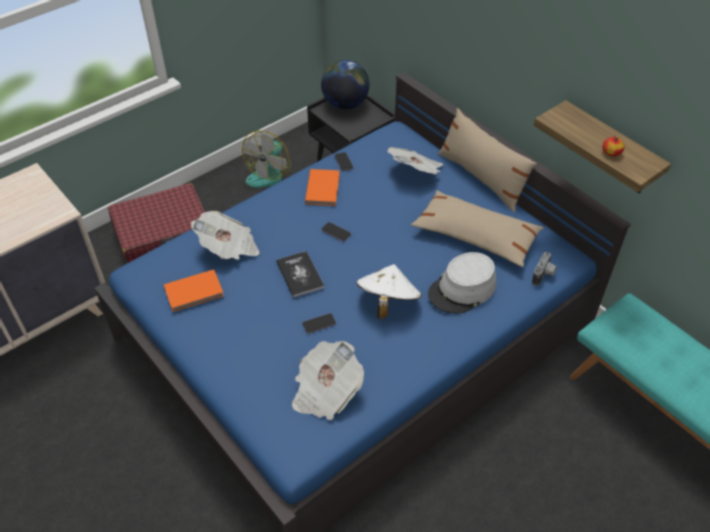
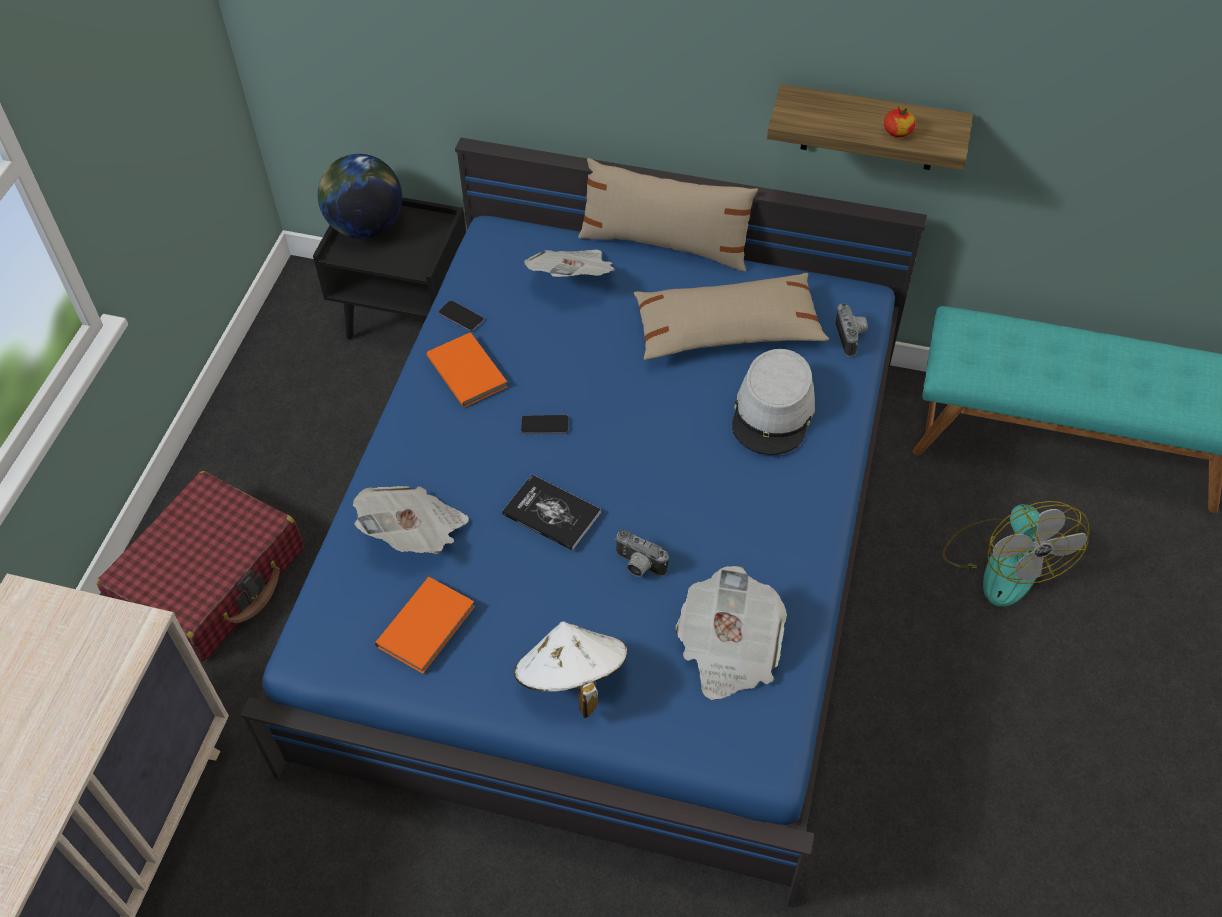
camera: 35 degrees left, 5 degrees up
fan [242,130,291,188] -> fan moved to [942,501,1089,607]
phone [302,313,336,334] -> camera [614,529,669,577]
white hat [356,264,422,319] -> white hat moved to [514,621,627,718]

